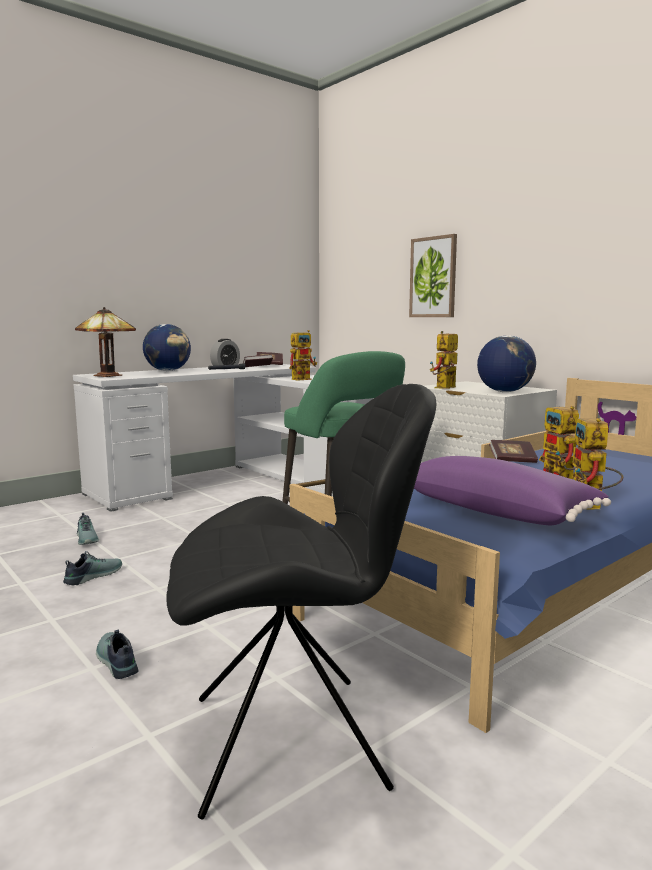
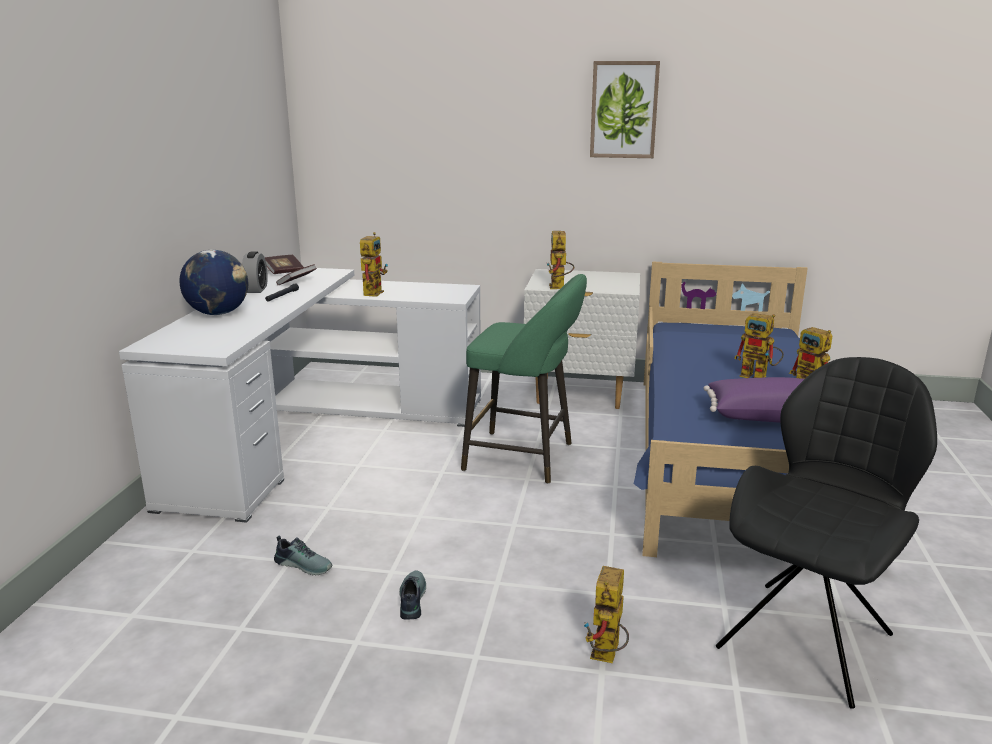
camera: 40 degrees left, 10 degrees up
table lamp [75,307,136,377] -> none
shoe [96,629,139,679] -> toy robot [584,566,629,663]
picture [409,234,457,317] -> picture moved to [590,61,660,158]
globe [477,335,536,392] -> none
book [489,440,538,463] -> none

